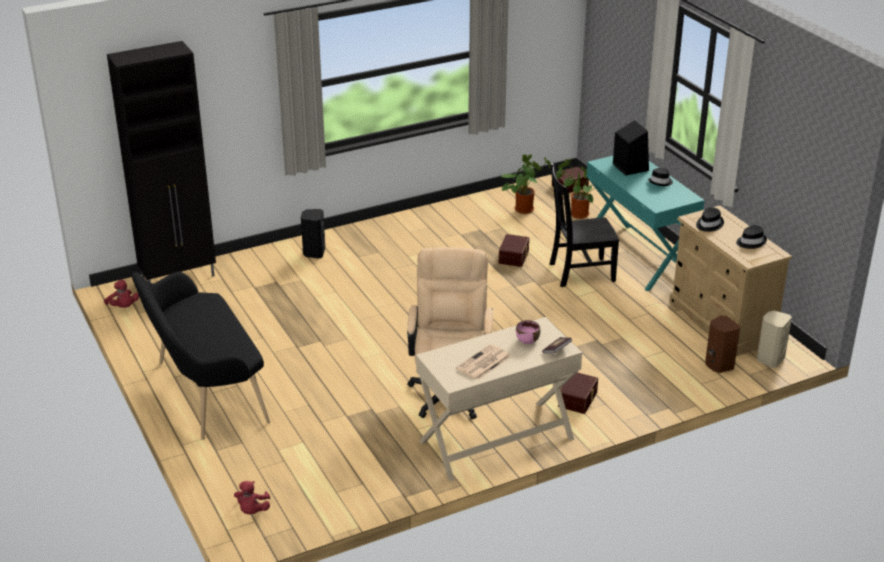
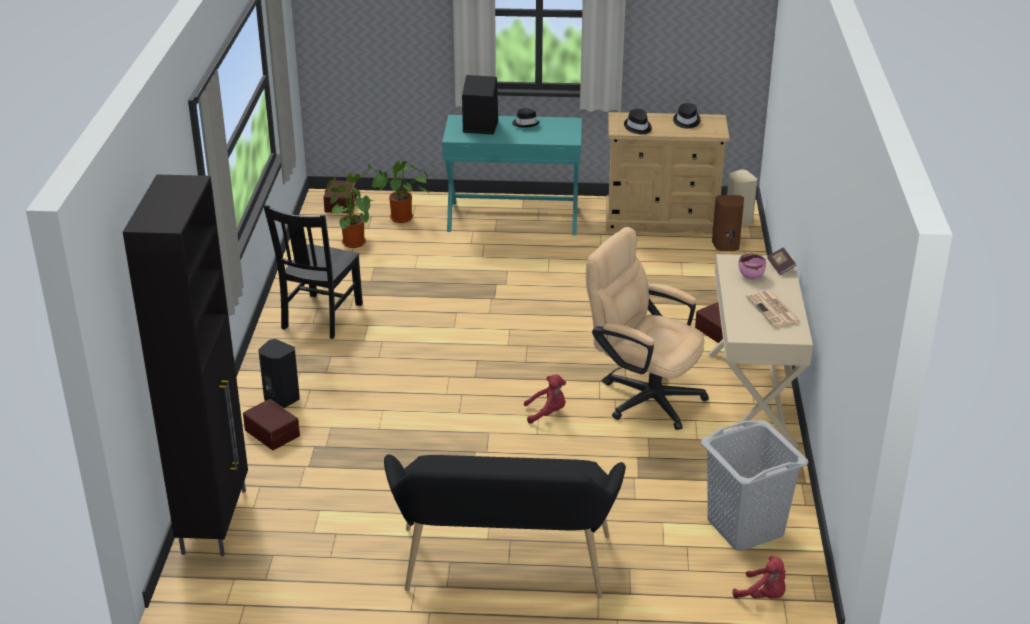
camera: 60 degrees left, 0 degrees up
red plush toy [104,280,139,308] -> red plush toy moved to [524,374,566,424]
brown storage box [499,234,529,267] -> brown storage box moved to [243,399,300,450]
black chair [550,163,619,287] -> black chair moved to [263,205,363,339]
none -> grey laundry basket [701,420,808,551]

